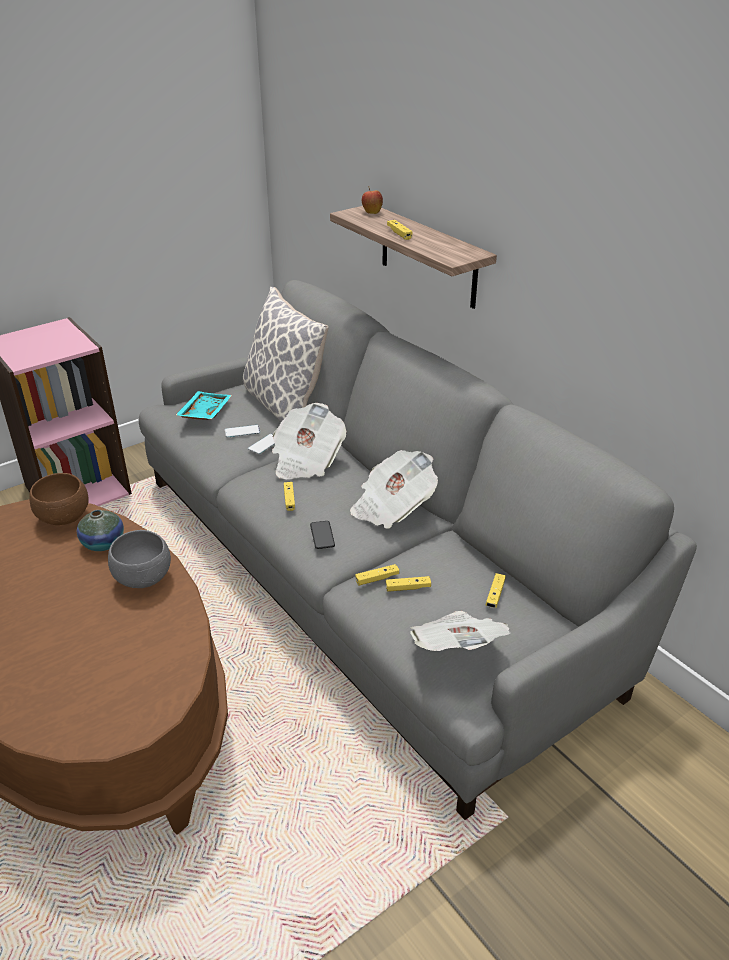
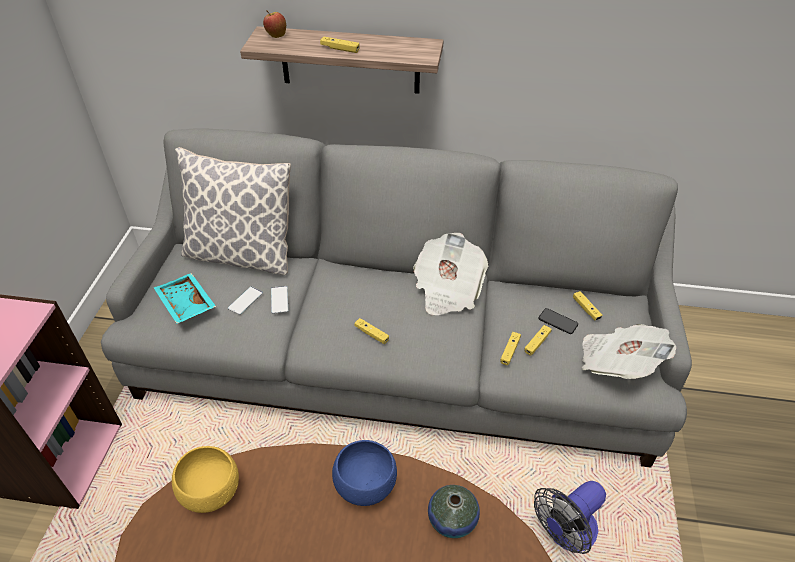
camera: 45 degrees left, 10 degrees up
brown bowl [29,473,89,525] -> yellow bowl [172,446,239,513]
vase [77,510,124,551] -> vase moved to [428,485,480,538]
grey bowl [108,530,171,588] -> blue bowl [332,440,397,506]
newspaper [272,403,346,479] -> none
phone [310,521,335,549] -> phone moved to [539,308,578,334]
none -> fan [534,481,606,554]

